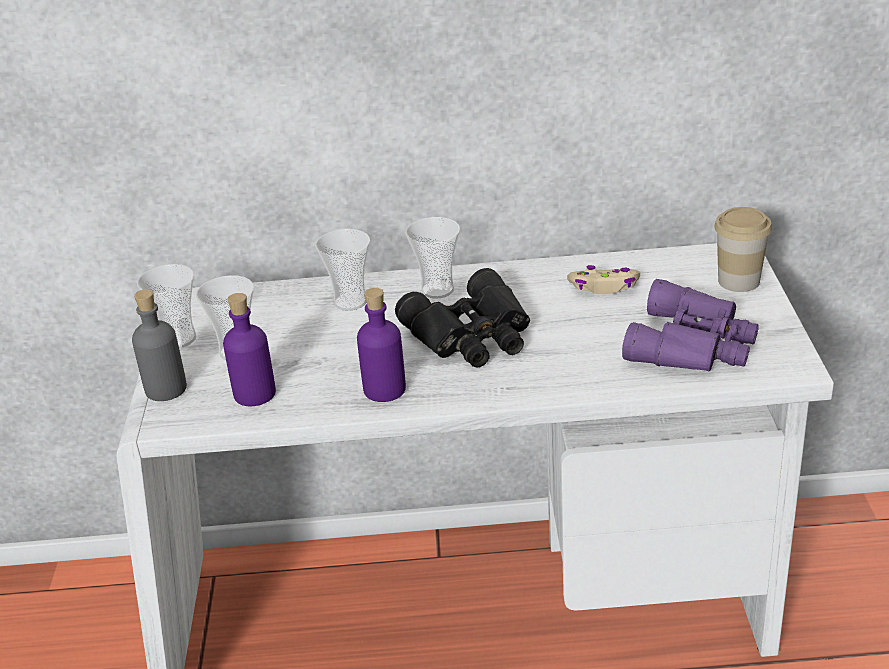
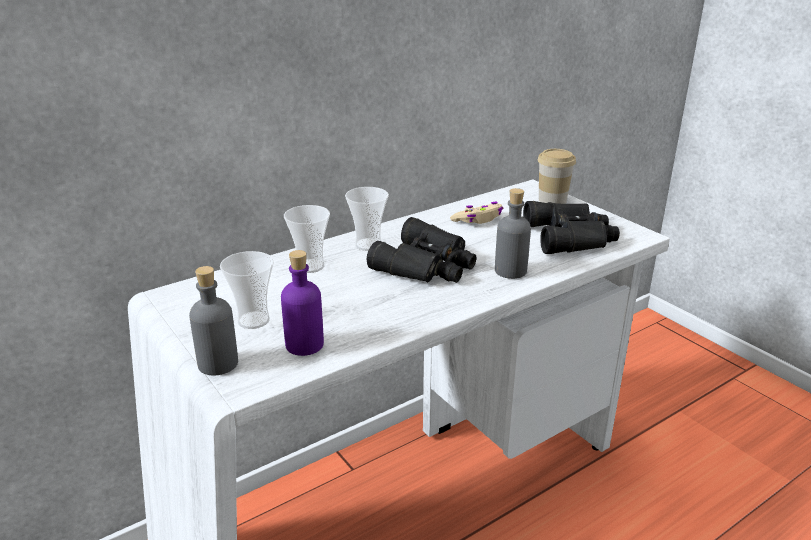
camera: 35 degrees left, 5 degrees down
cup [137,264,197,348] -> none
purple bottle [357,288,406,402] -> none
purple binoculars [622,279,759,371] -> black binoculars [523,201,620,254]
none -> grey bottle [495,188,531,279]

